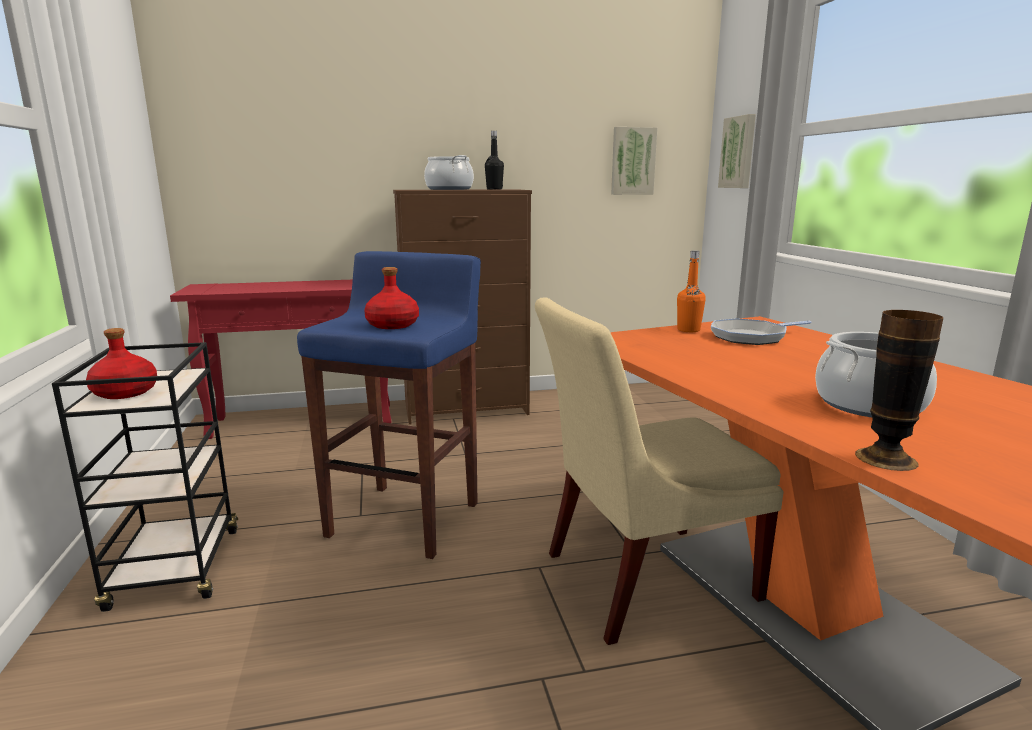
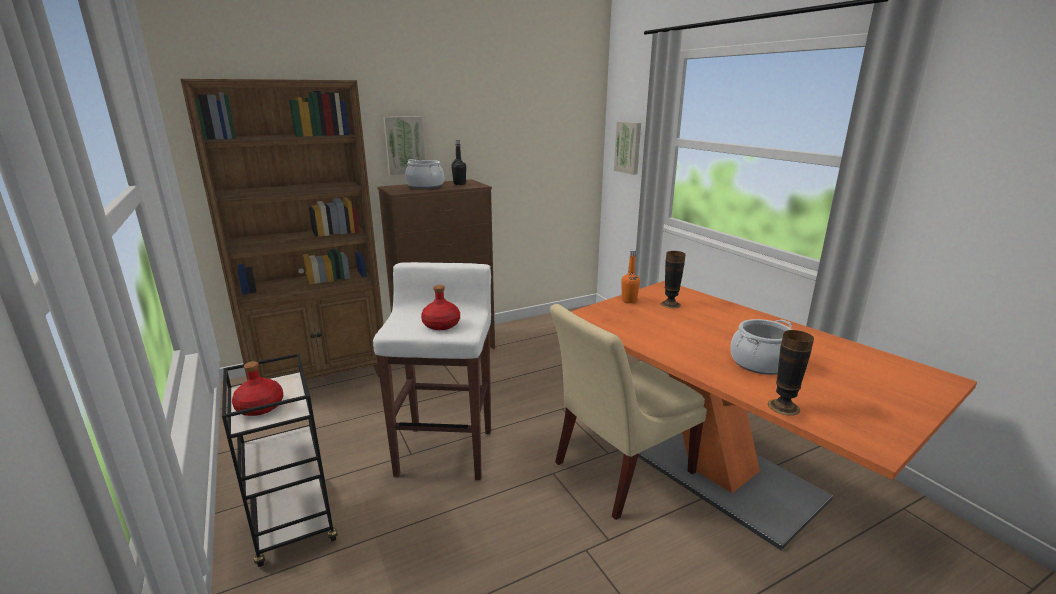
camera: 15 degrees left, 5 degrees up
red console table [170,280,391,439] -> brown bookcase [181,79,384,380]
blue stool [297,251,481,559] -> white stool [373,262,491,480]
picture [611,127,657,195] -> picture moved to [383,116,425,175]
frying pan [711,318,811,345] -> vase [660,251,686,308]

